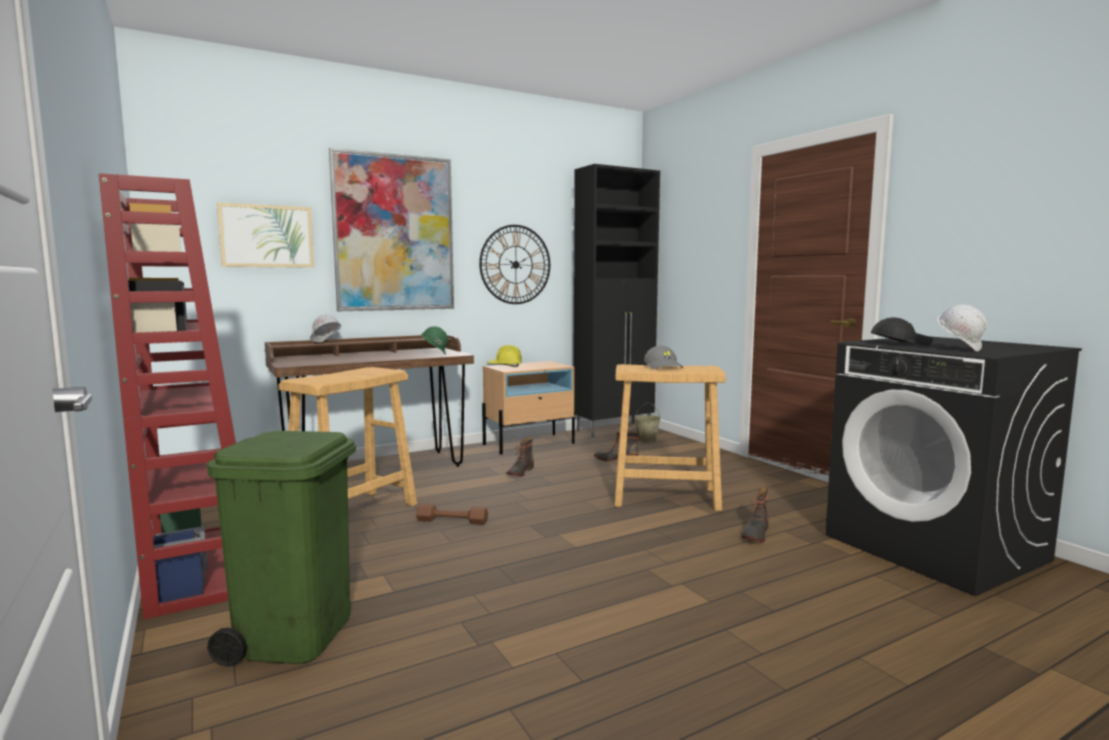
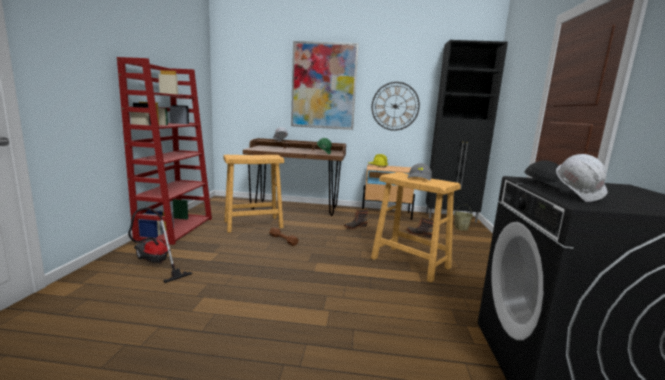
camera: 35 degrees right, 5 degrees up
green trash can [207,431,356,666] -> vacuum cleaner [128,208,192,283]
picture [217,202,314,268] -> none
boot [741,487,768,542] -> none

